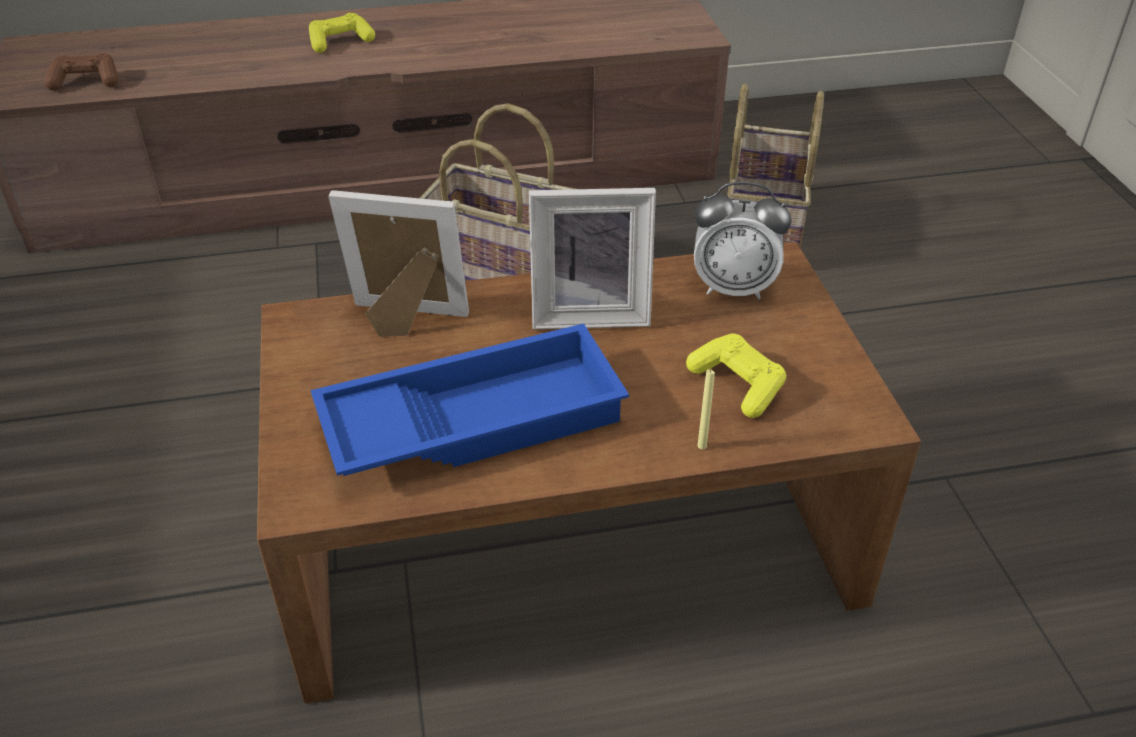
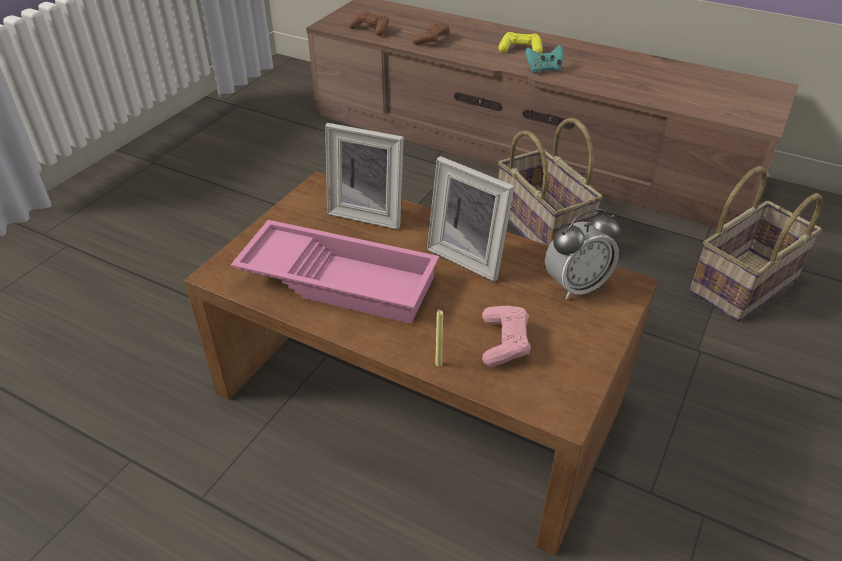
camera: 40 degrees right, 0 degrees up
blue tray [311,323,629,476] -> pink tray [231,220,439,324]
picture frame [328,190,469,337] -> picture frame turned 150 degrees clockwise [325,123,404,229]
yellow game controller [686,334,786,418] -> pink game controller [482,306,531,367]
alarm clock [694,182,791,299] -> alarm clock turned 75 degrees counterclockwise [545,209,620,299]
none -> brown game controller [412,23,450,45]
none -> turquoise game controller [525,45,563,73]

